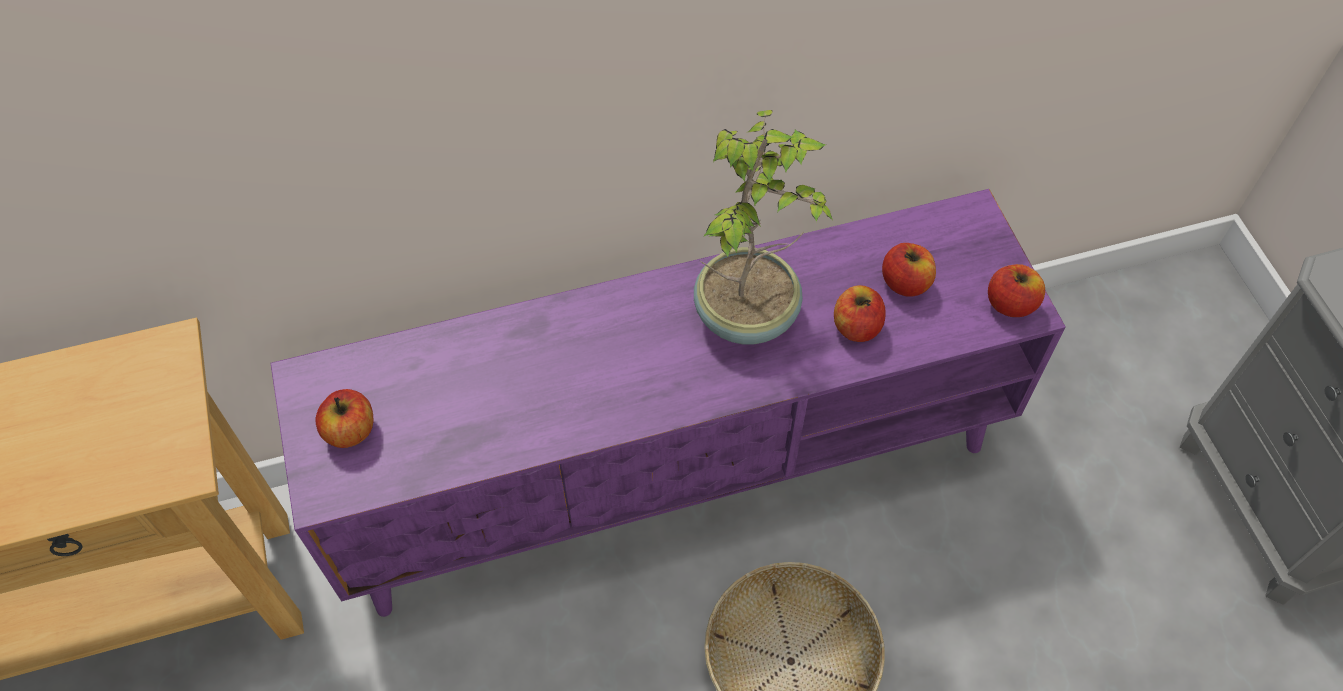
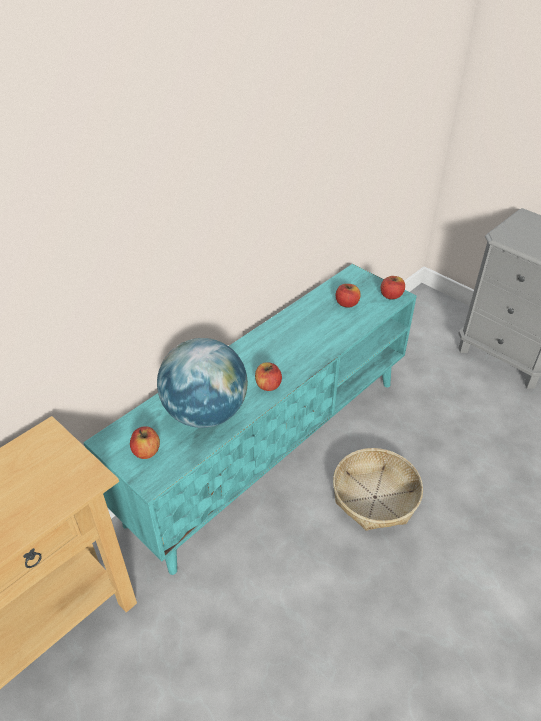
camera: 30 degrees left, 15 degrees down
purple tv stand [271,189,1066,617] -> turquoise tv stand [83,264,417,575]
potted plant [694,110,833,344] -> none
apple [834,285,886,342] -> apple moved to [255,362,282,391]
none -> globe [157,338,248,428]

